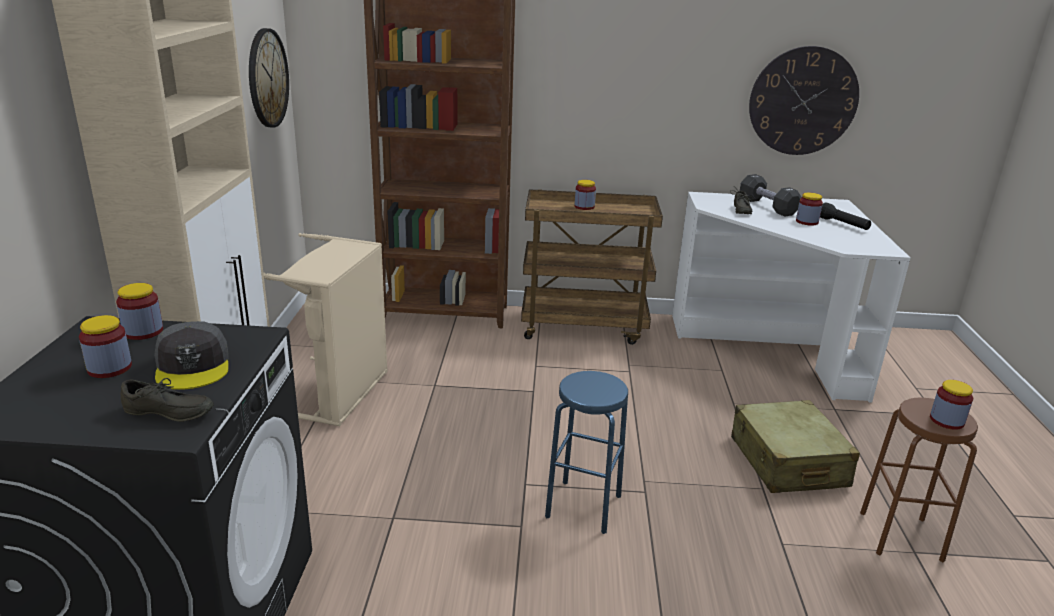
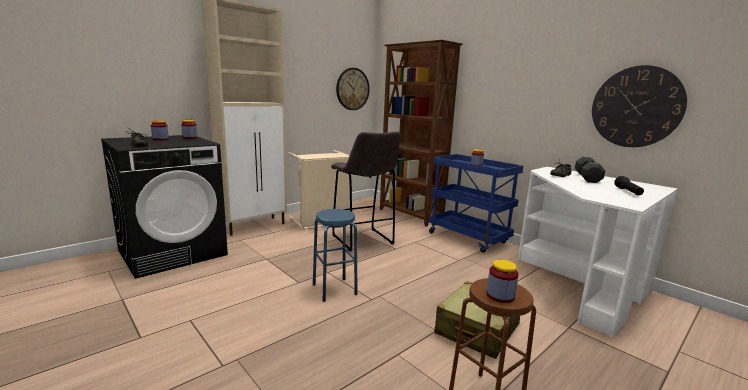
camera: 45 degrees right, 10 degrees down
grey cap [154,321,229,390] -> none
brown cart [521,189,663,345] -> blue cart [429,154,523,253]
jar [796,193,823,225] -> none
none -> grey stool [331,131,400,251]

